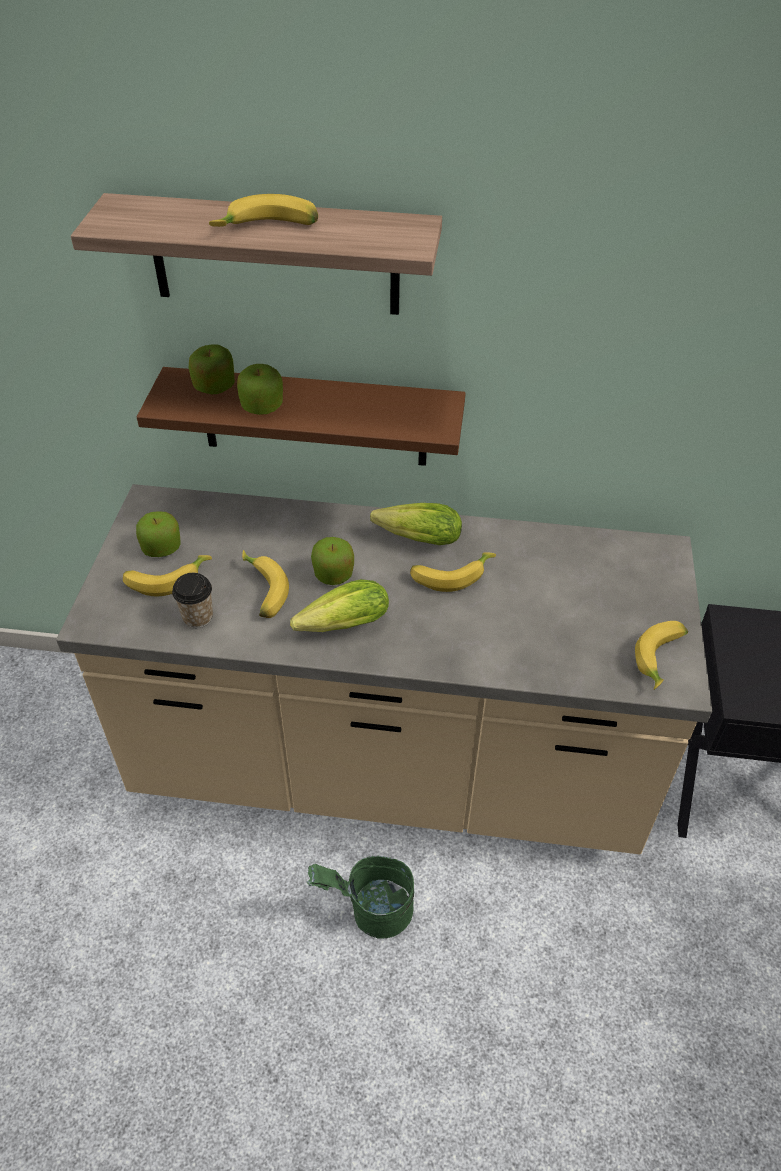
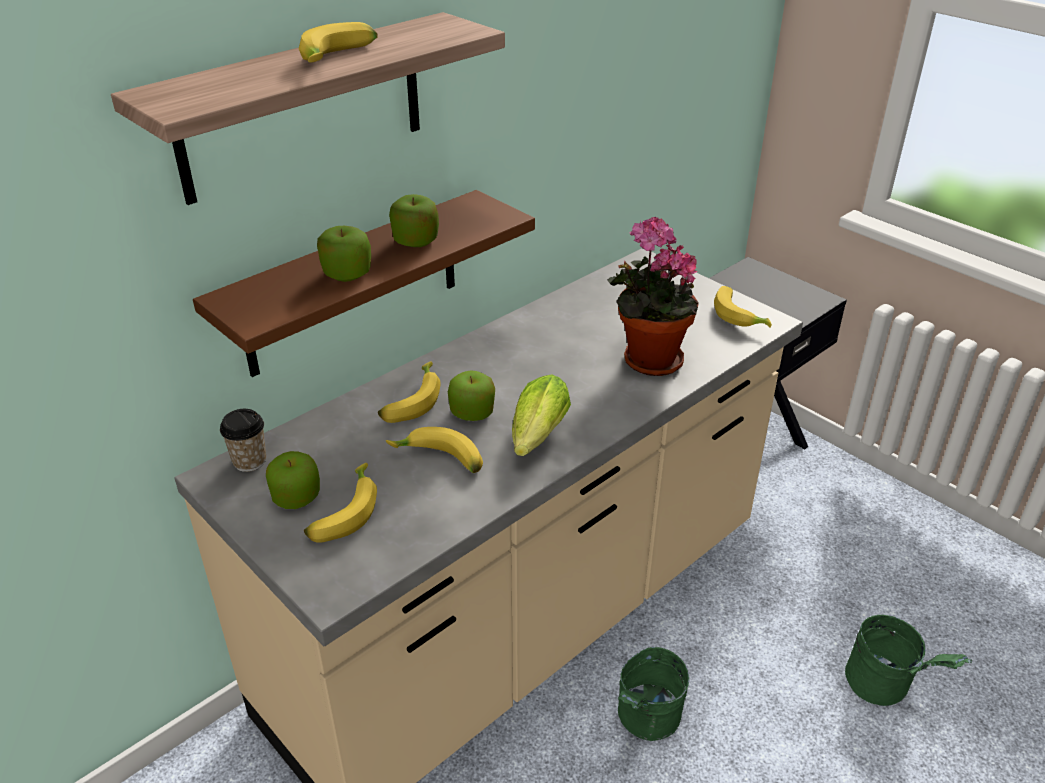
camera: 50 degrees left, 10 degrees down
cup [172,573,213,628] -> cup moved to [220,409,266,472]
apple [189,344,235,394] -> apple moved to [389,194,439,247]
lettuce [370,503,462,545] -> none
banana [410,552,496,592] -> banana moved to [378,361,441,423]
none -> potted plant [607,217,699,376]
none -> green bucket [845,615,972,706]

